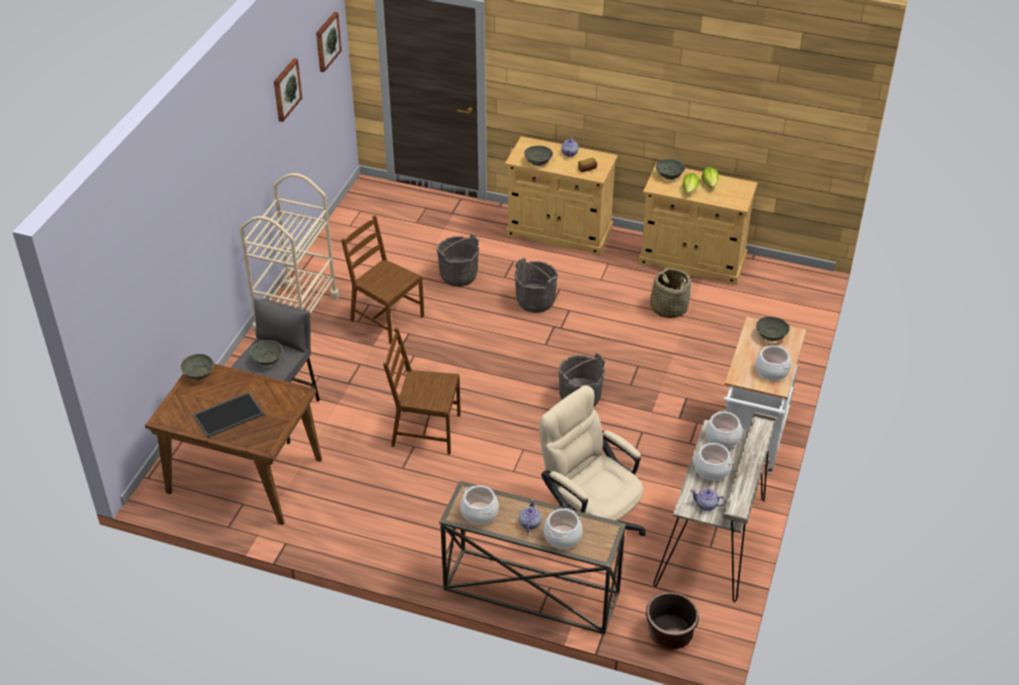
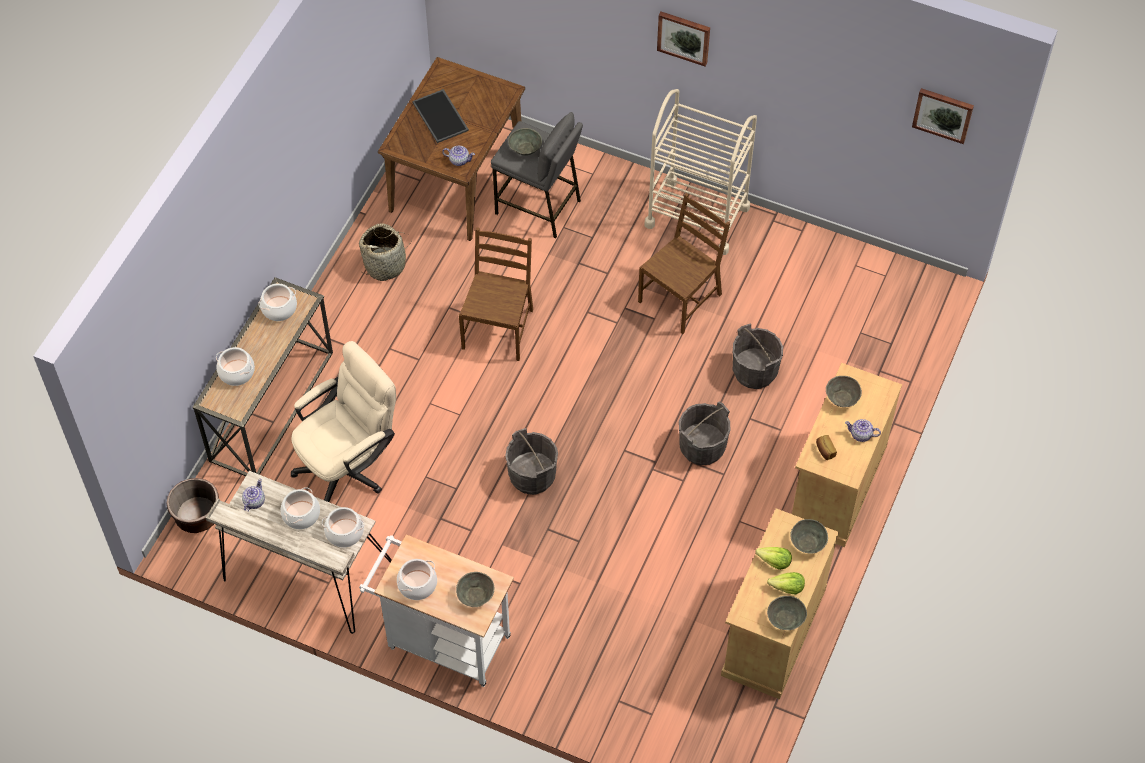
camera: 95 degrees right, 15 degrees up
grey bowl [181,354,214,380] -> grey bowl moved to [767,596,807,630]
picture [274,58,302,122] -> picture moved to [657,12,710,67]
teapot [519,499,541,533] -> teapot moved to [442,146,475,166]
basket [650,268,691,318] -> basket moved to [359,223,412,281]

